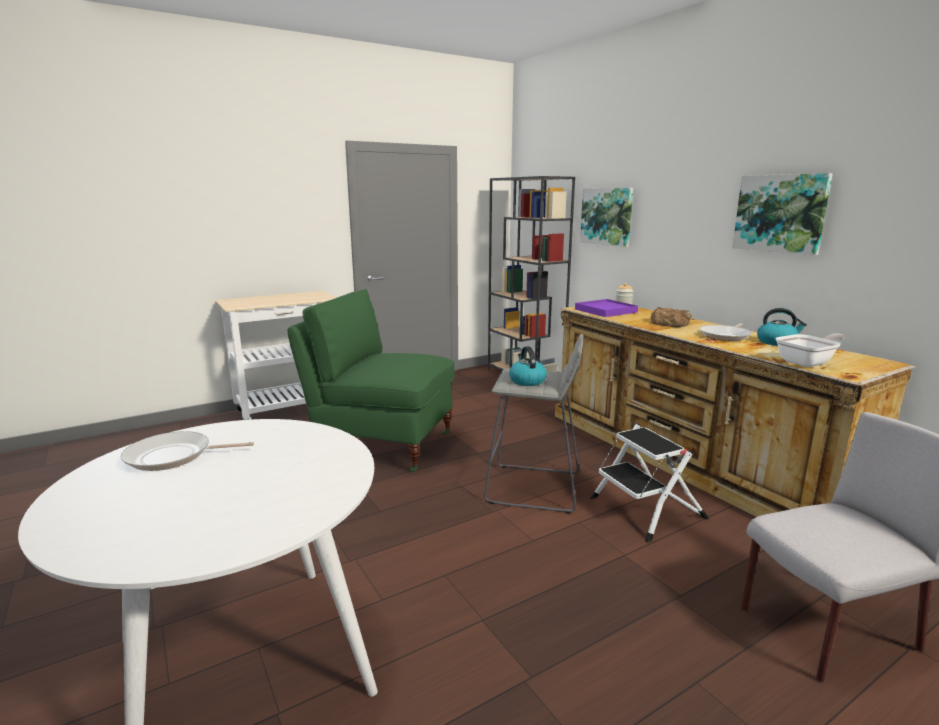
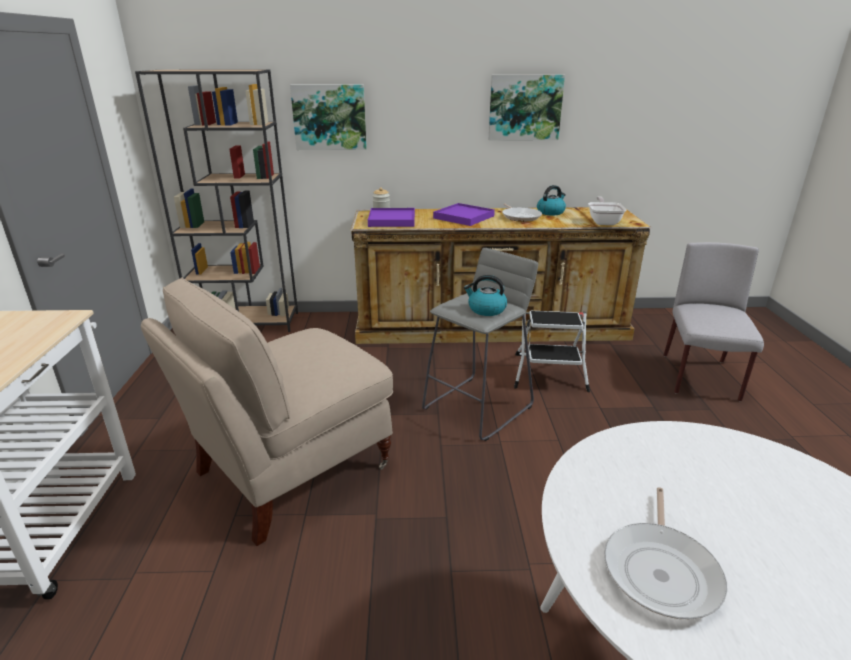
camera: 60 degrees left, 10 degrees up
green chair [288,289,455,473] -> beige chair [141,277,393,546]
bread [651,307,692,327] -> purple tray [433,203,495,226]

